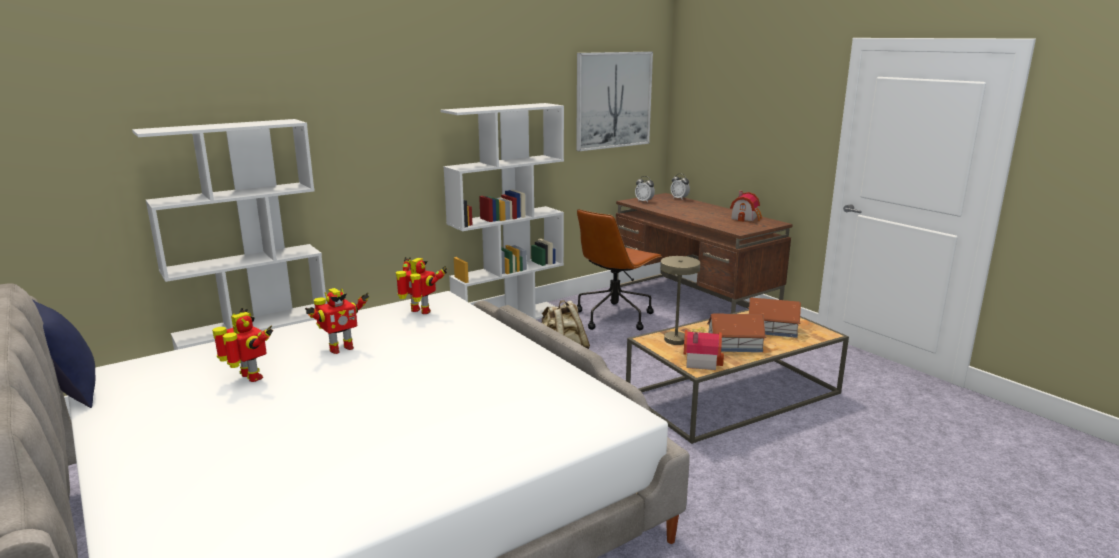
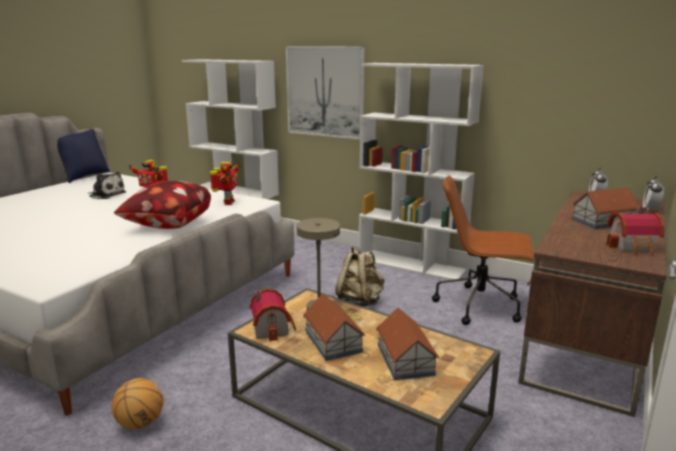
camera: 65 degrees right, 0 degrees up
toy robot [212,308,273,382] -> plush toy [88,172,126,199]
picture [576,52,653,151] -> picture moved to [286,46,365,140]
none -> basketball [112,378,164,429]
none -> pillow [114,181,211,229]
none -> toy house [572,188,639,229]

